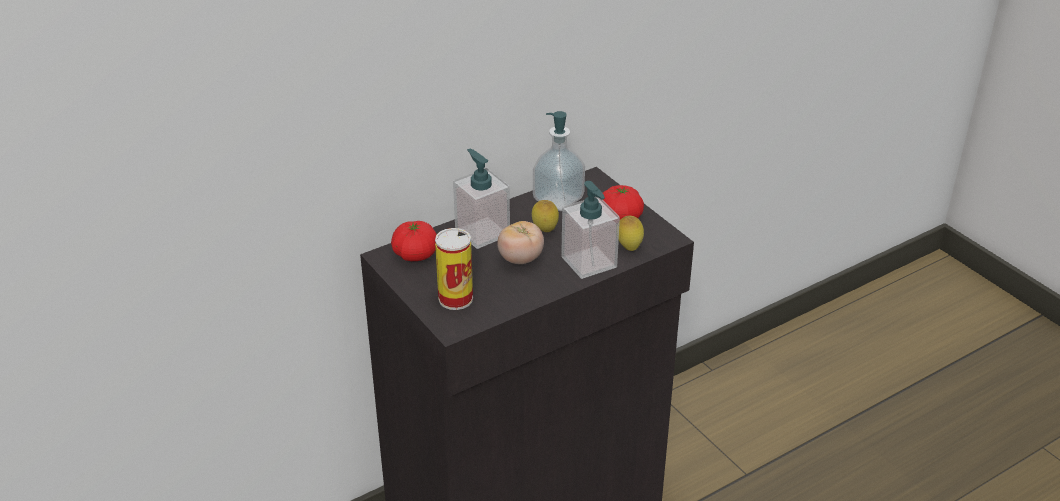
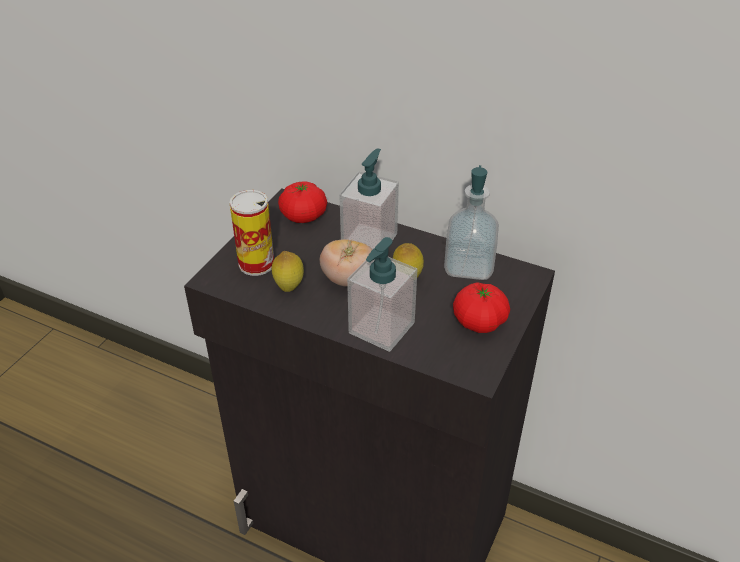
camera: 60 degrees right, 5 degrees up
lemon [619,216,644,251] -> lemon moved to [272,251,304,292]

